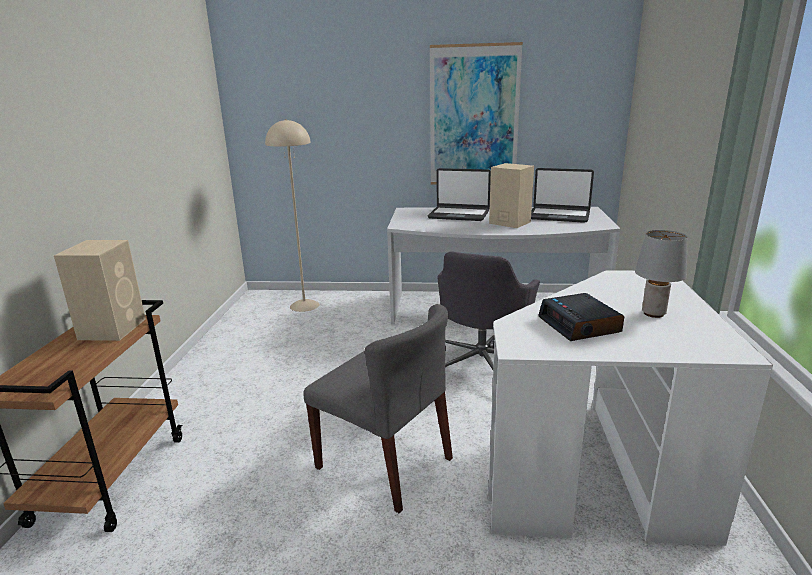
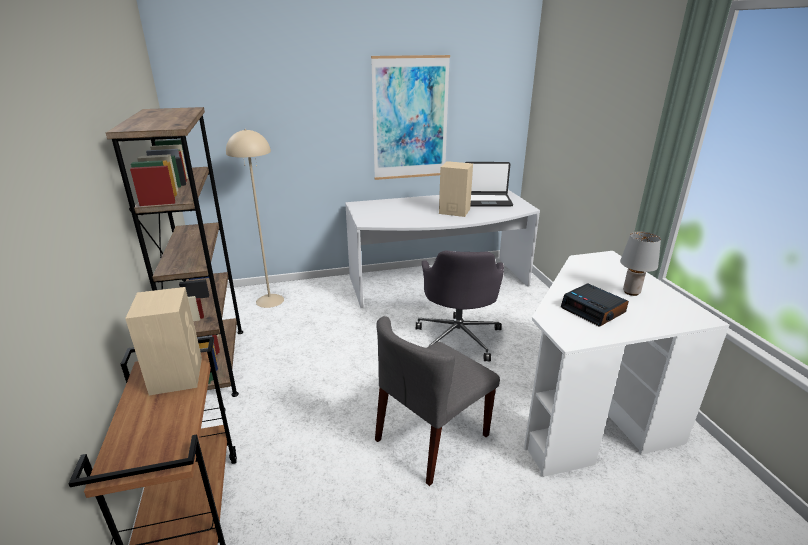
camera: 20 degrees left, 5 degrees up
grey chair [303,304,453,514] -> grey chair turned 120 degrees clockwise [375,316,500,486]
laptop [428,168,491,221] -> none
none -> brown bookcase [106,107,243,397]

